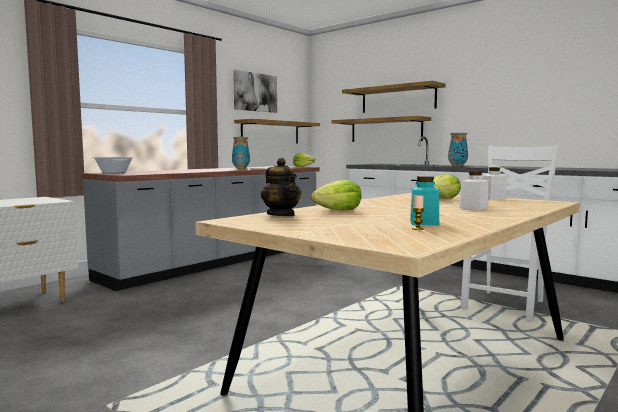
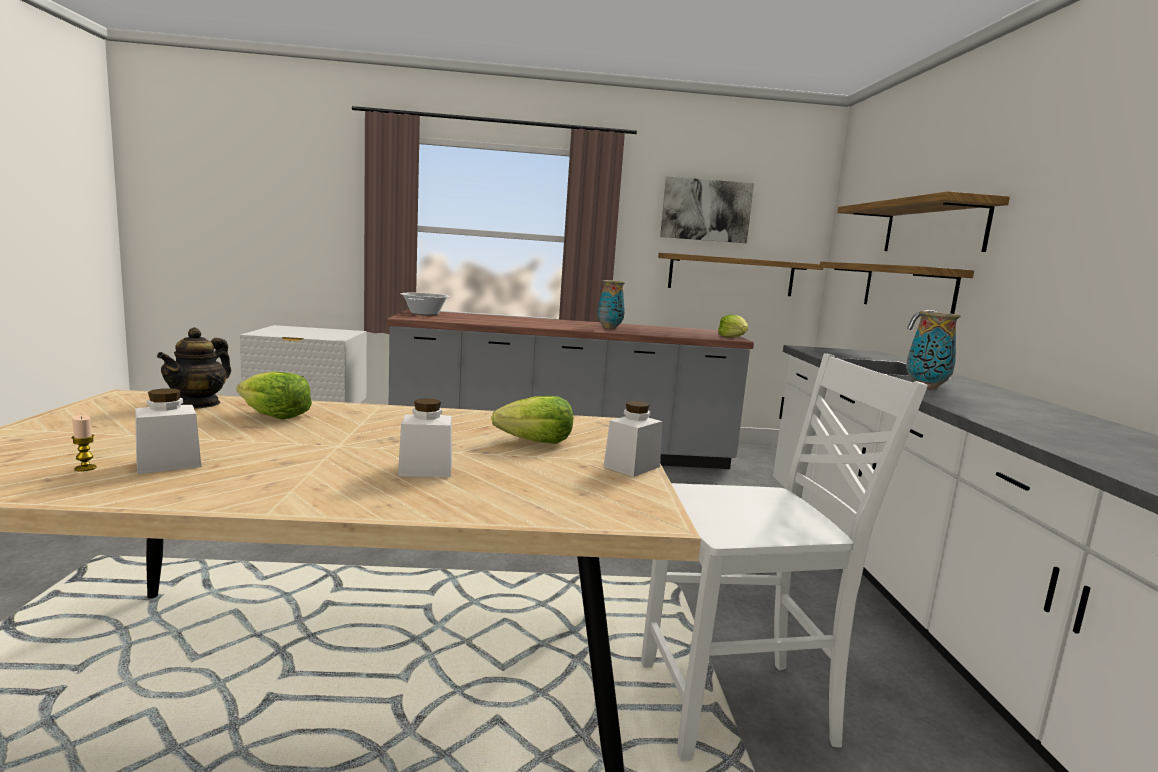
camera: 45 degrees right, 5 degrees up
turquoise jar [410,176,439,226] -> white jar [135,388,201,474]

